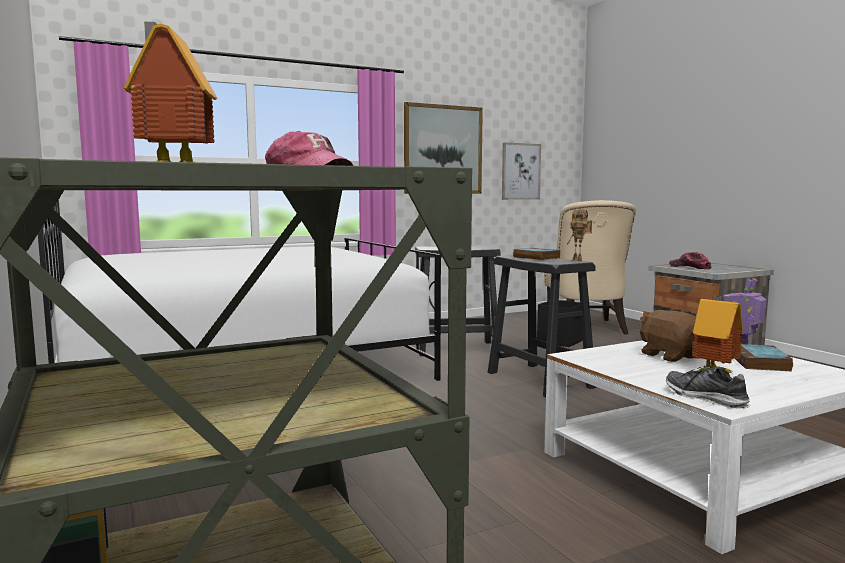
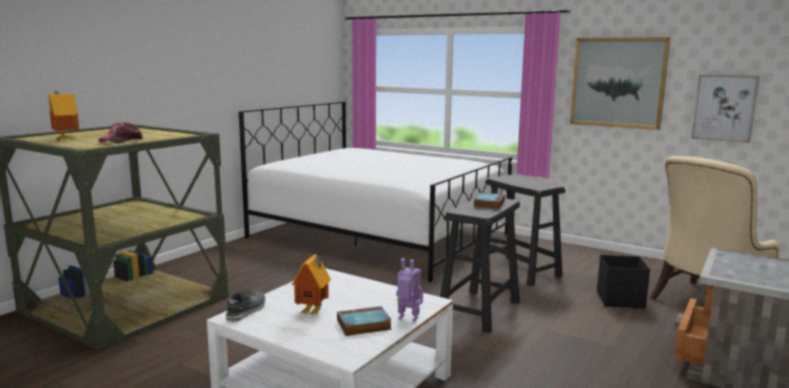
camera: 60 degrees right, 5 degrees up
toy robot [566,209,592,261] -> none
brown plush toy [640,310,696,362] -> none
cap [669,252,712,269] -> none

